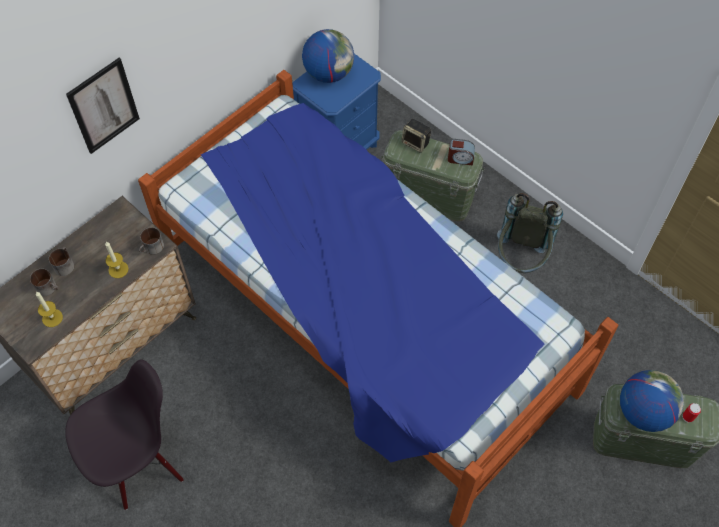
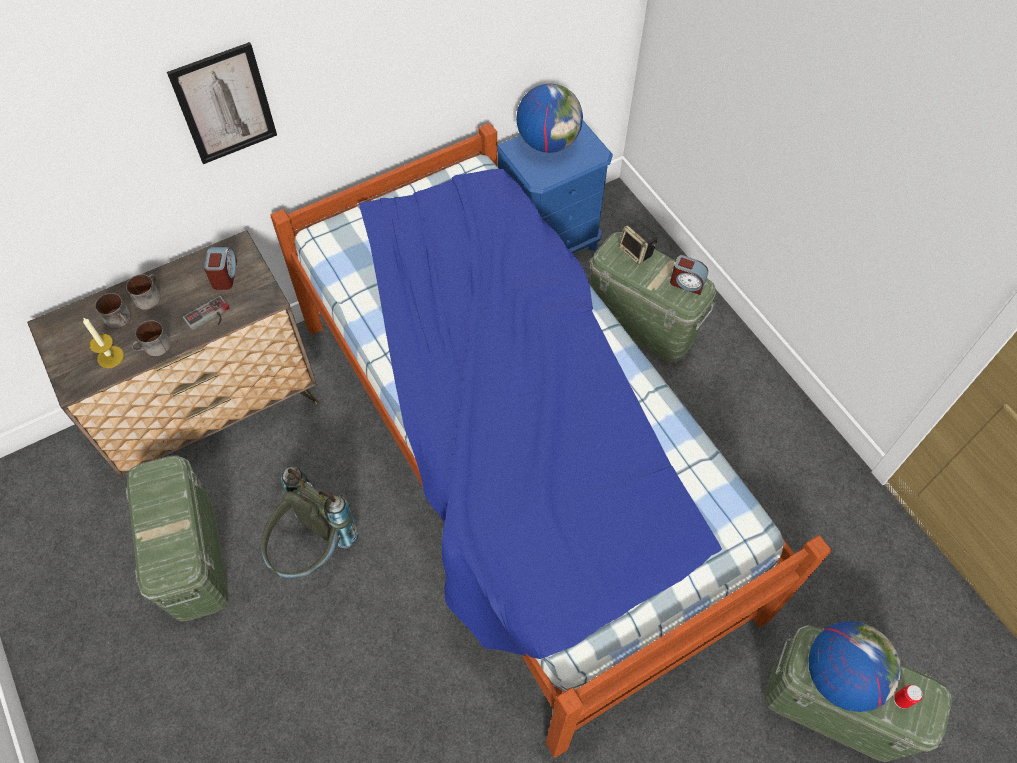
camera: 15 degrees right, 0 degrees up
black chair [65,360,184,510] -> green storage box [126,455,228,622]
candle [105,242,129,278] -> game controller [183,296,230,330]
mug [139,227,164,255] -> mug moved to [131,320,171,356]
grey backpack [497,193,563,273] -> grey backpack moved to [261,467,359,578]
none -> alarm clock [204,247,237,290]

